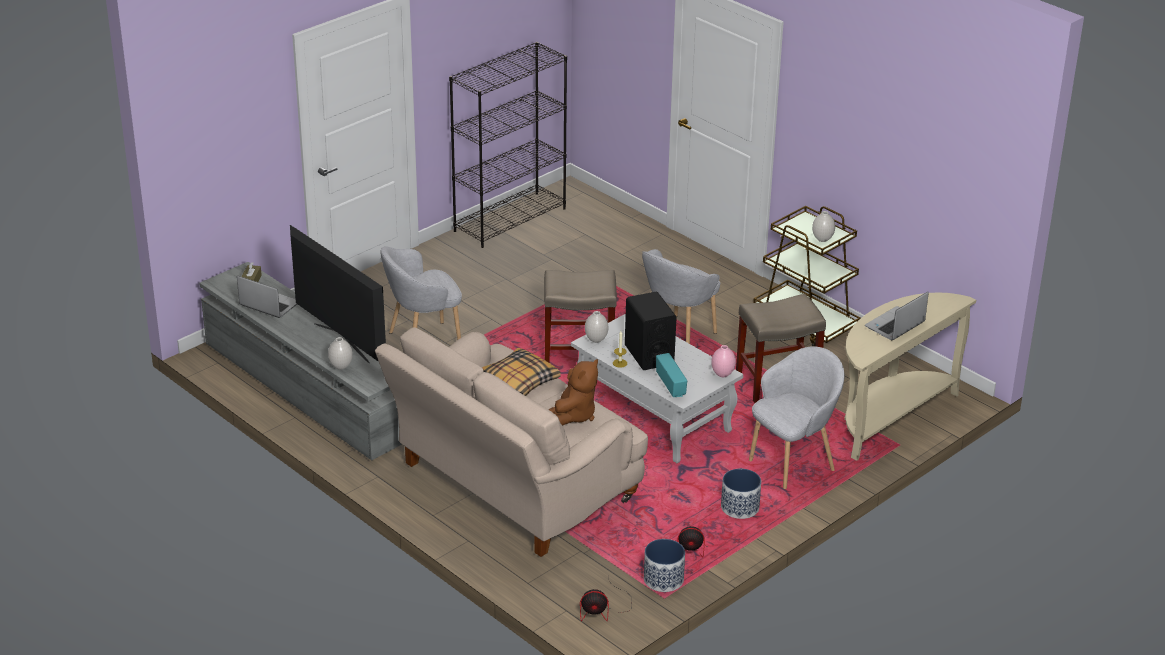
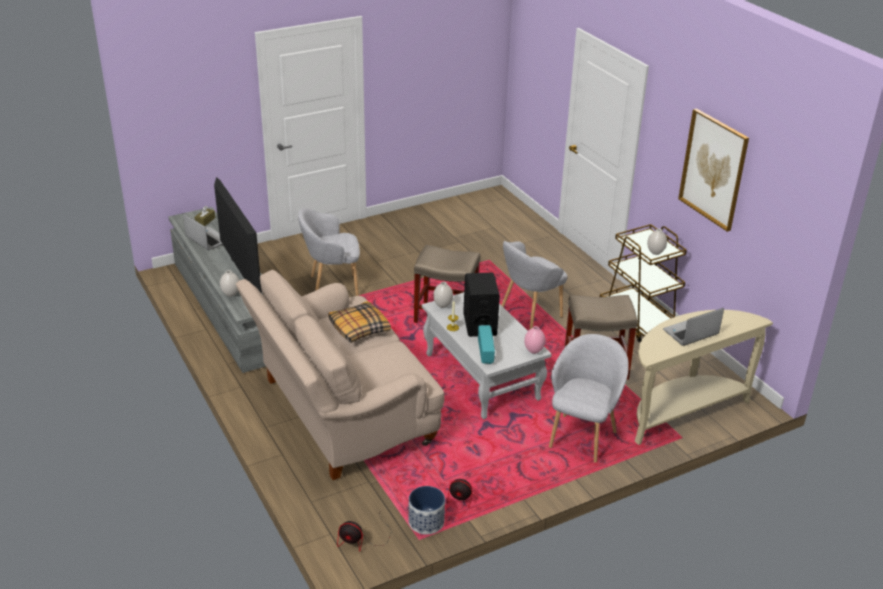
camera: 15 degrees right, 0 degrees up
black bookcase [449,42,567,248] -> none
brown plush toy [548,359,598,426] -> none
planter [721,469,761,519] -> none
grey armchair [749,346,845,489] -> grey armchair turned 45 degrees counterclockwise [549,334,629,463]
none -> picture [678,108,749,232]

